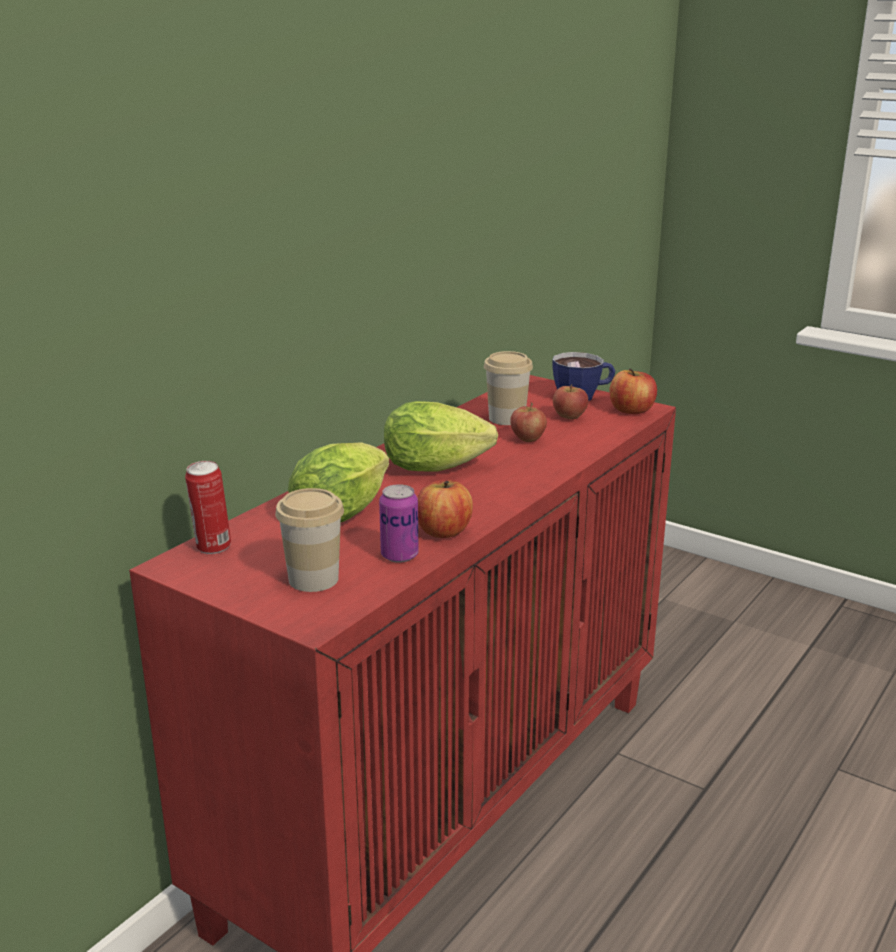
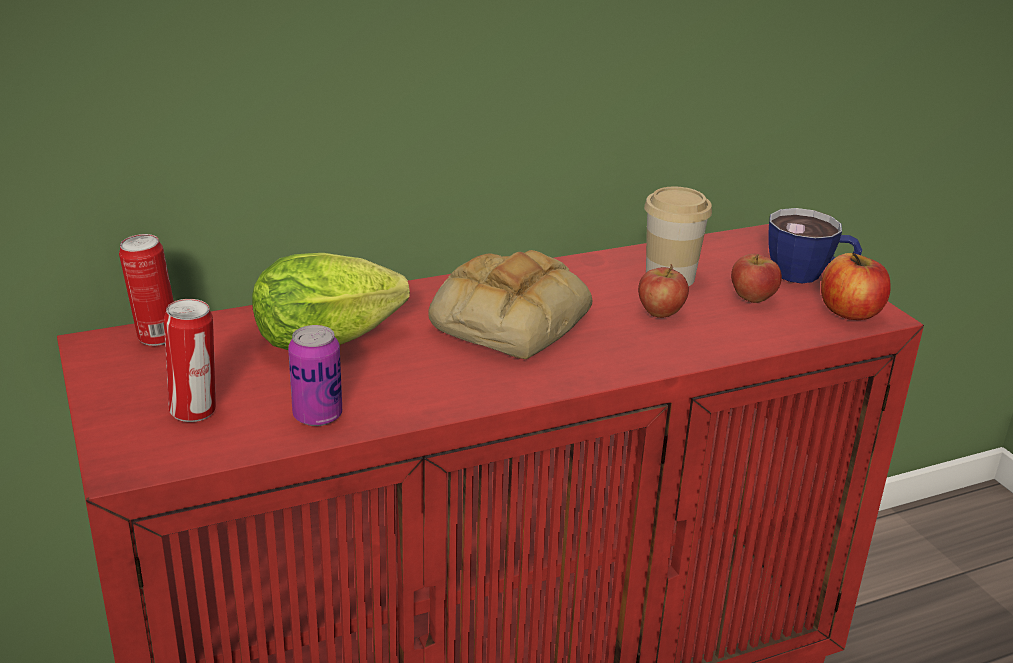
camera: 30 degrees right, 5 degrees up
cup [275,488,344,592] -> can [164,299,216,422]
lettuce [384,401,498,471] -> bread [428,250,593,359]
apple [417,479,473,538] -> none

